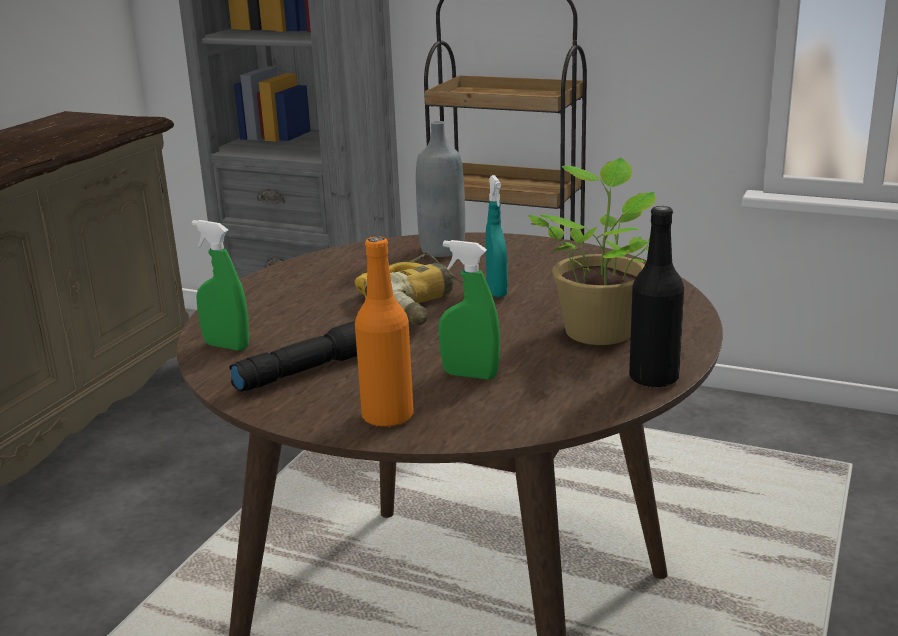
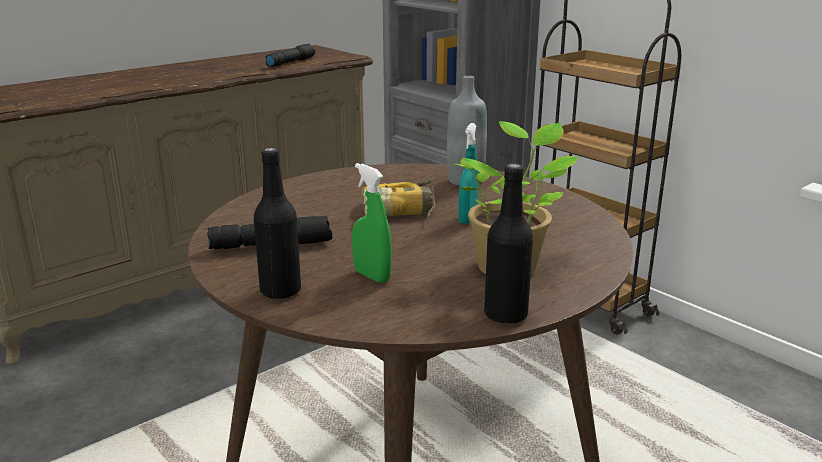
camera: 25 degrees right, 0 degrees up
green spray bottle [192,220,249,351] -> none
orange bottle [355,236,414,428] -> black bottle [254,147,301,299]
none -> black flashlight [266,44,315,67]

